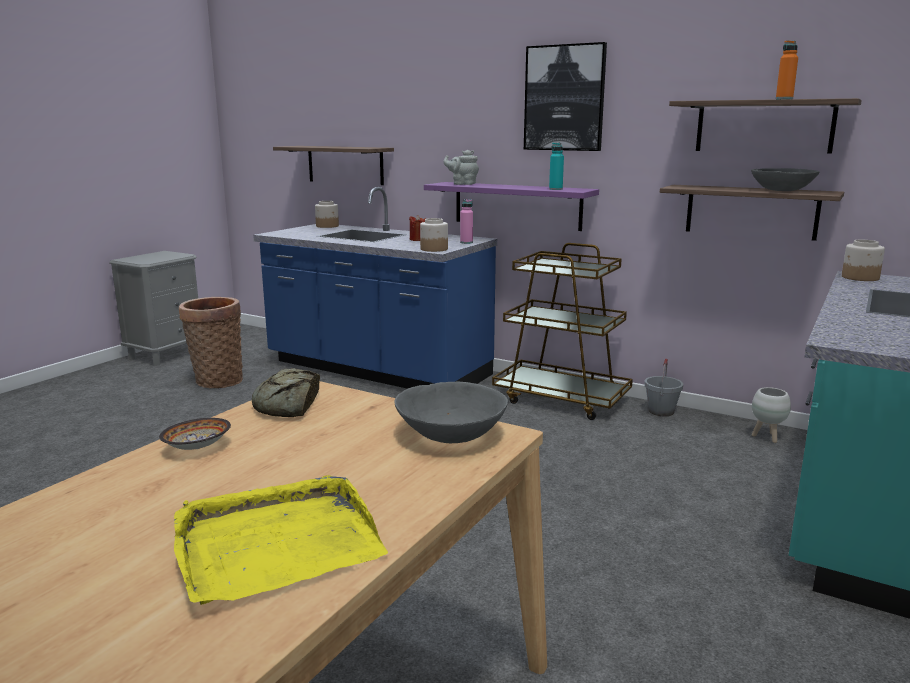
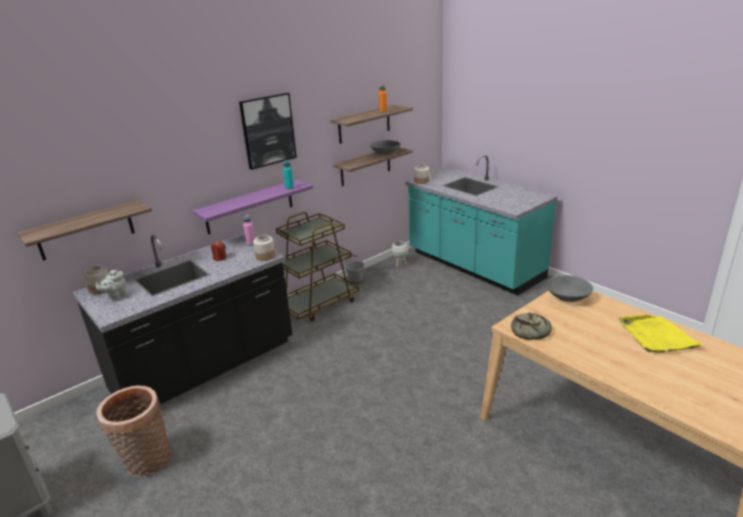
camera: 70 degrees left, 10 degrees up
bowl [159,418,231,450] -> none
blue counter [253,187,497,389] -> black counter [73,233,293,404]
grey teapot [443,150,479,185] -> grey teapot moved to [95,269,127,301]

